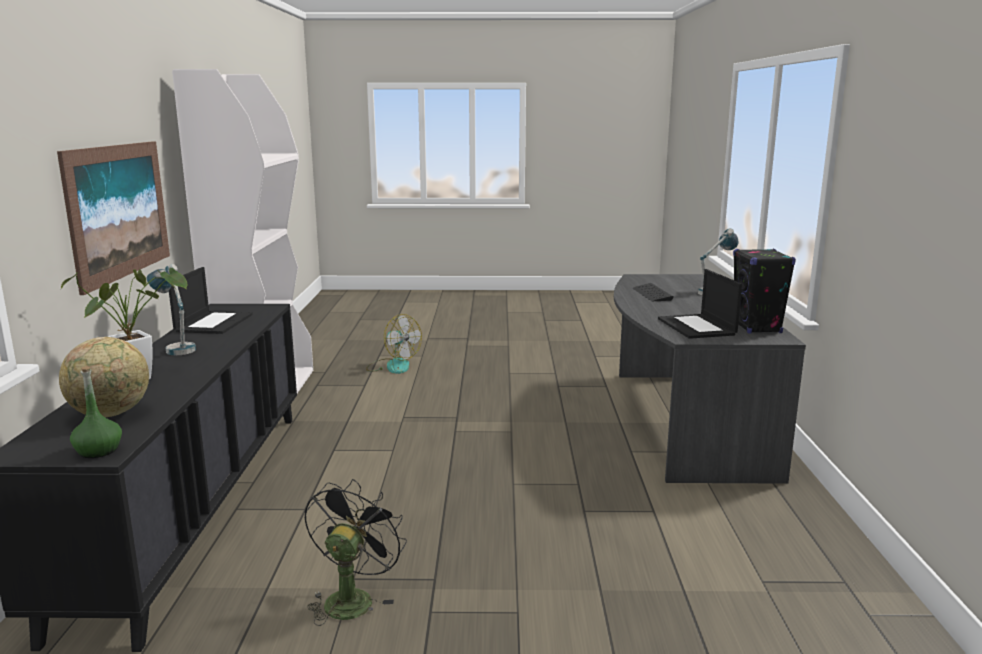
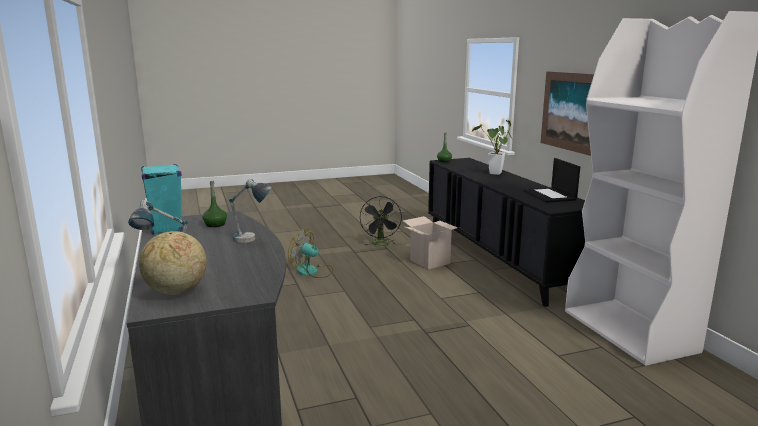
camera: 160 degrees right, 0 degrees up
globe [59,337,149,417] -> globe moved to [139,231,207,295]
table lamp [147,264,196,355] -> table lamp moved to [229,179,272,243]
fan [366,314,422,374] -> fan moved to [288,228,333,278]
keyboard [633,283,674,301] -> none
laptop [658,269,742,339] -> green bottle [203,181,227,227]
black speaker [733,249,796,334] -> turquoise speaker [141,164,182,235]
none -> cardboard box [403,216,461,269]

